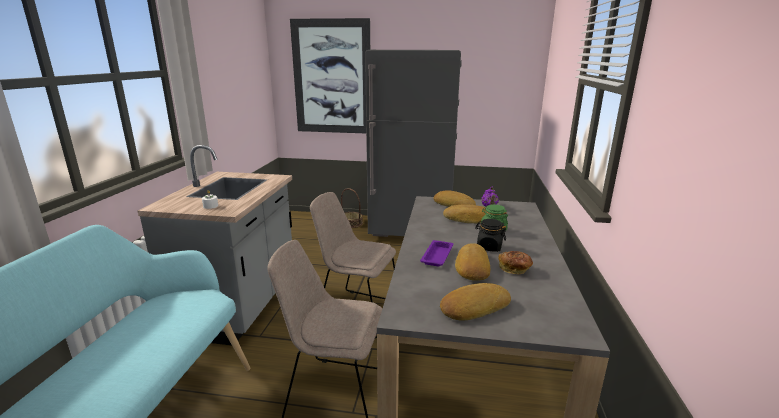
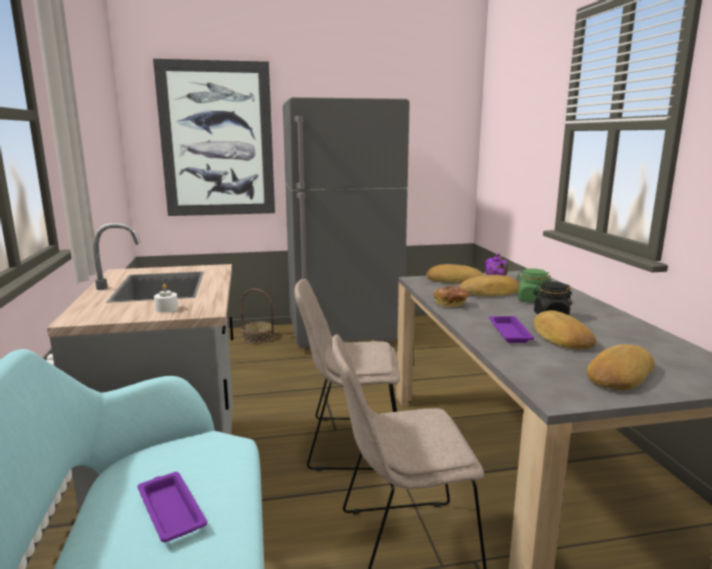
camera: 20 degrees left, 5 degrees down
bread [499,251,533,274] -> bread moved to [434,286,469,307]
none -> purple tray [137,472,207,542]

